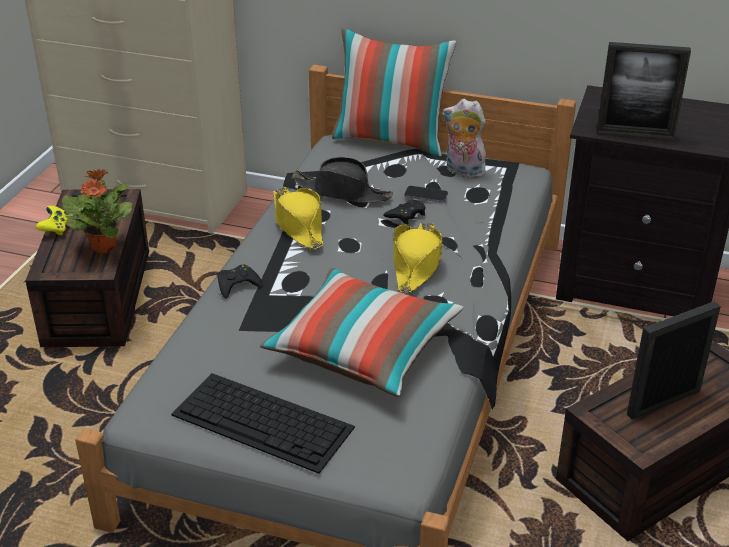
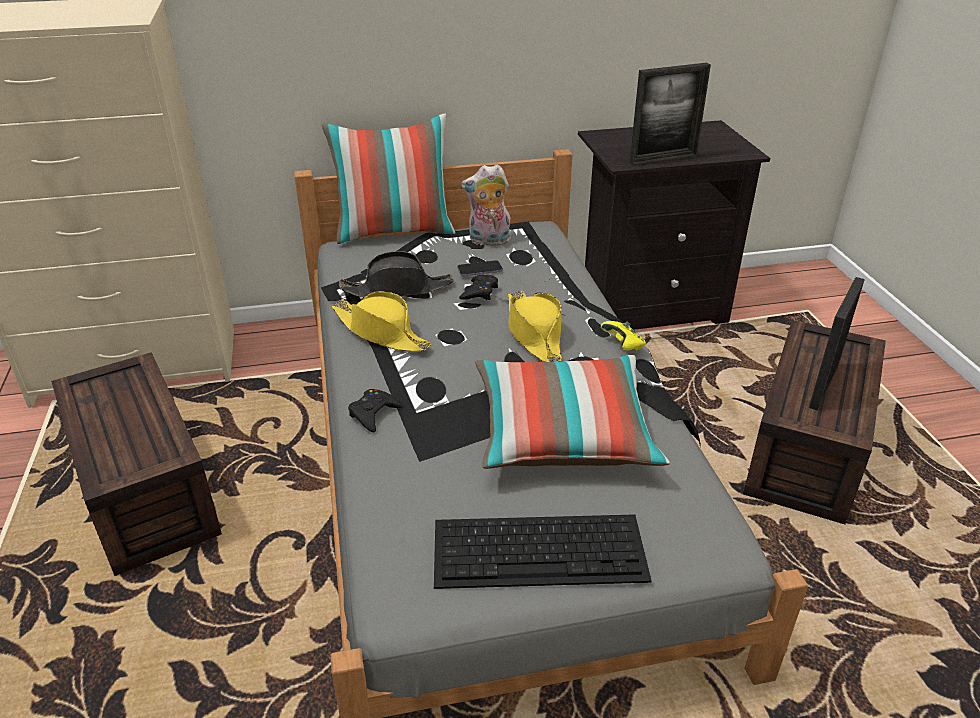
camera: 30 degrees left, 0 degrees up
yellow game controller [36,206,70,235] -> yellow game controller moved to [601,321,646,351]
potted plant [62,169,133,254] -> none

